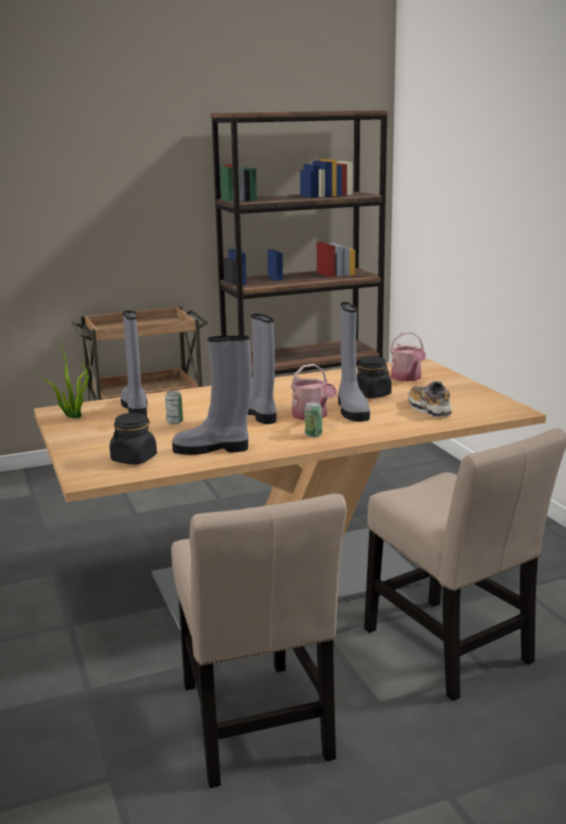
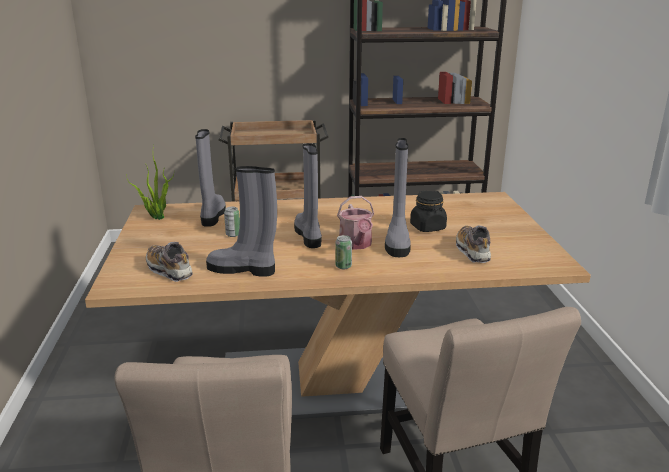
camera: 15 degrees right, 5 degrees up
black jar [109,413,157,465] -> shoe [146,242,193,282]
watering can [390,332,426,382] -> none

